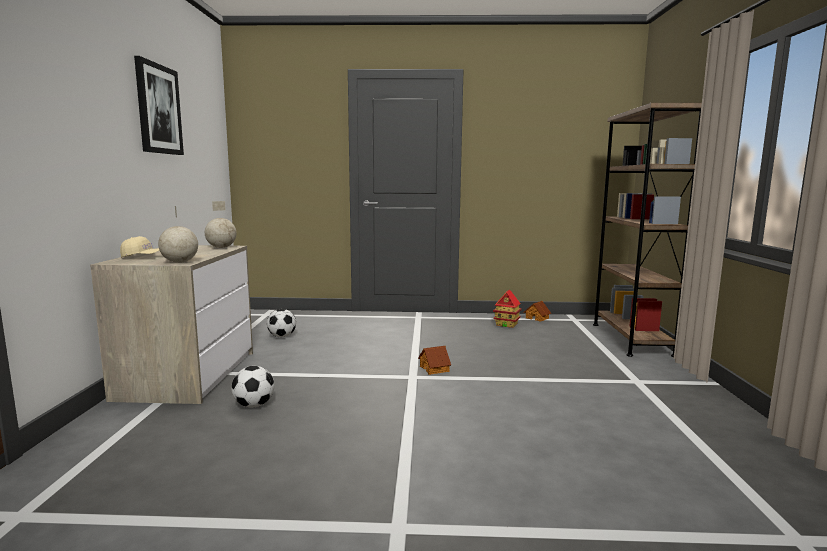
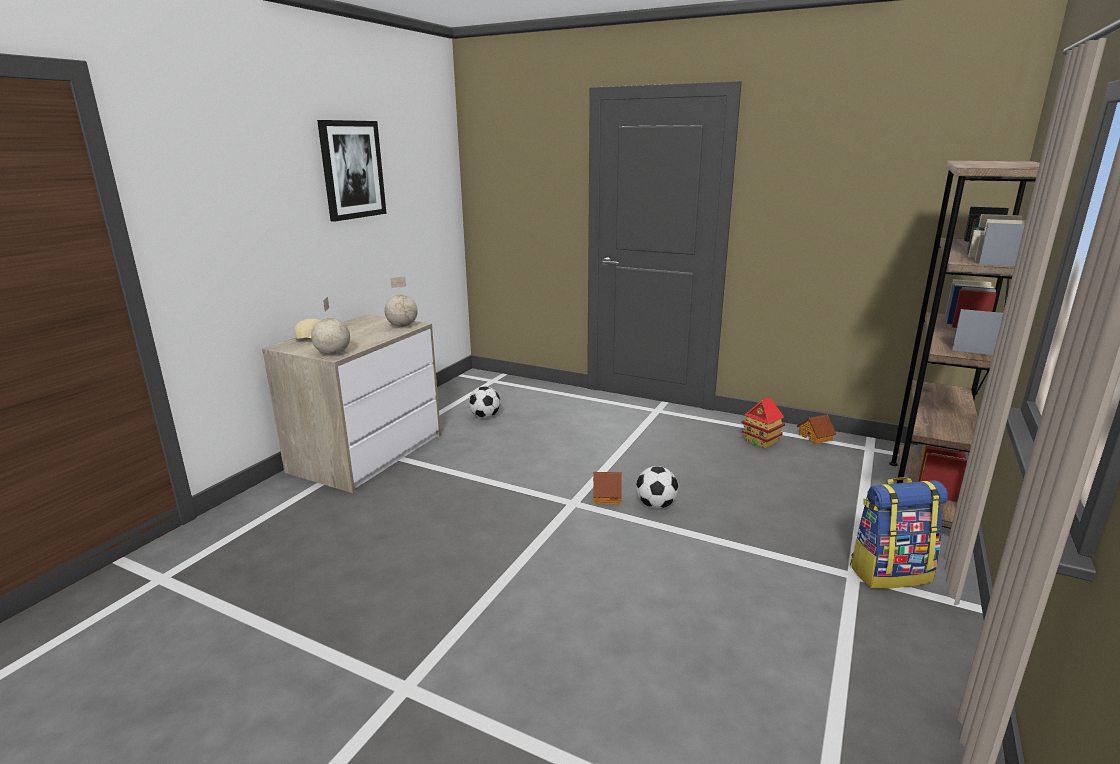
camera: 25 degrees right, 10 degrees up
football [231,366,274,408] -> football moved to [636,466,678,509]
none -> backpack [850,477,948,589]

